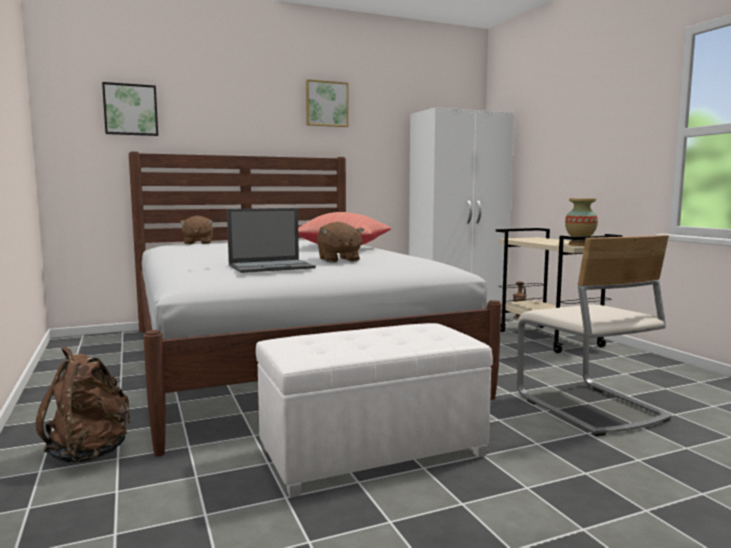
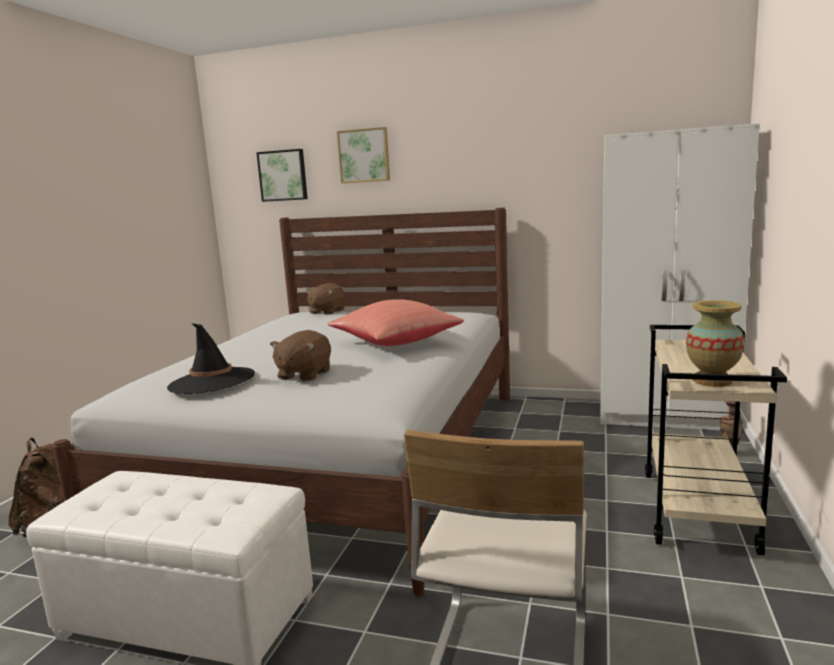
camera: 40 degrees right, 5 degrees up
laptop [227,208,316,273] -> black hat [167,323,255,394]
picture [306,79,349,127] -> picture moved to [337,127,390,183]

